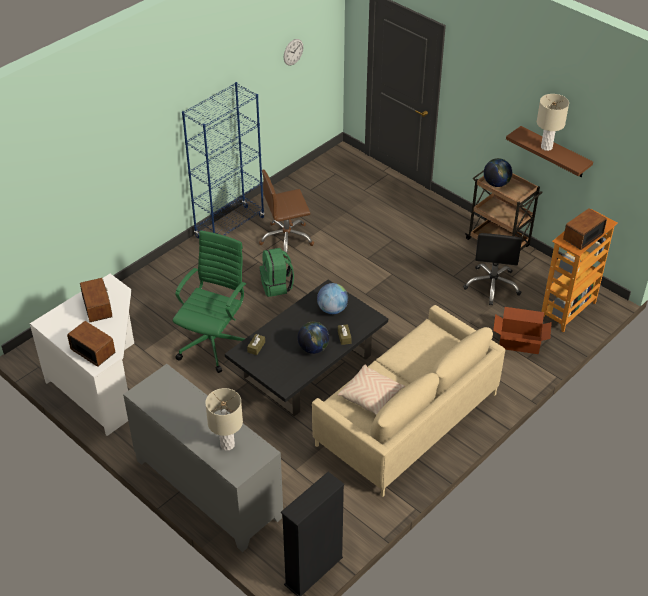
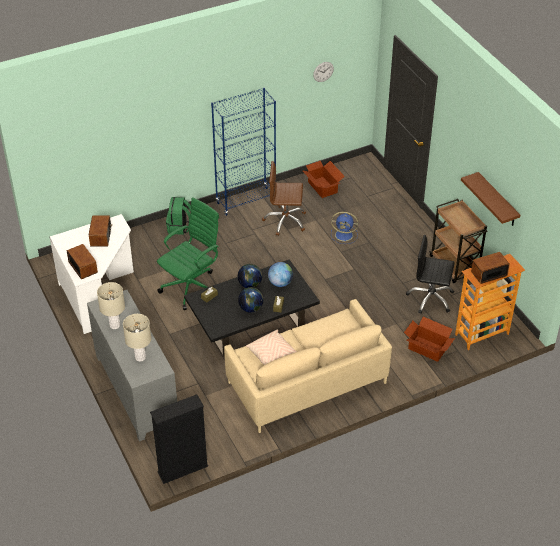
camera: 20 degrees right, 0 degrees up
green backpack [260,248,294,297] -> green backpack moved to [166,197,191,235]
black office chair [463,233,522,306] -> black office chair turned 75 degrees clockwise [406,235,455,314]
globe [484,158,512,187] -> globe moved to [238,264,262,288]
beige table lamp [537,94,569,151] -> beige table lamp moved to [97,282,125,329]
none -> cardboard box [302,161,345,198]
none -> blue fan [331,212,358,244]

